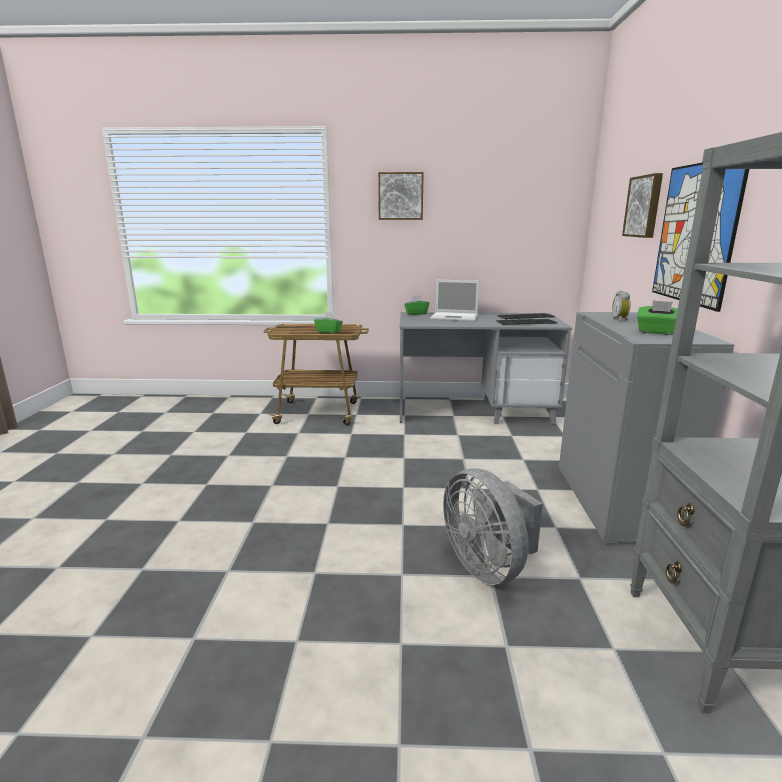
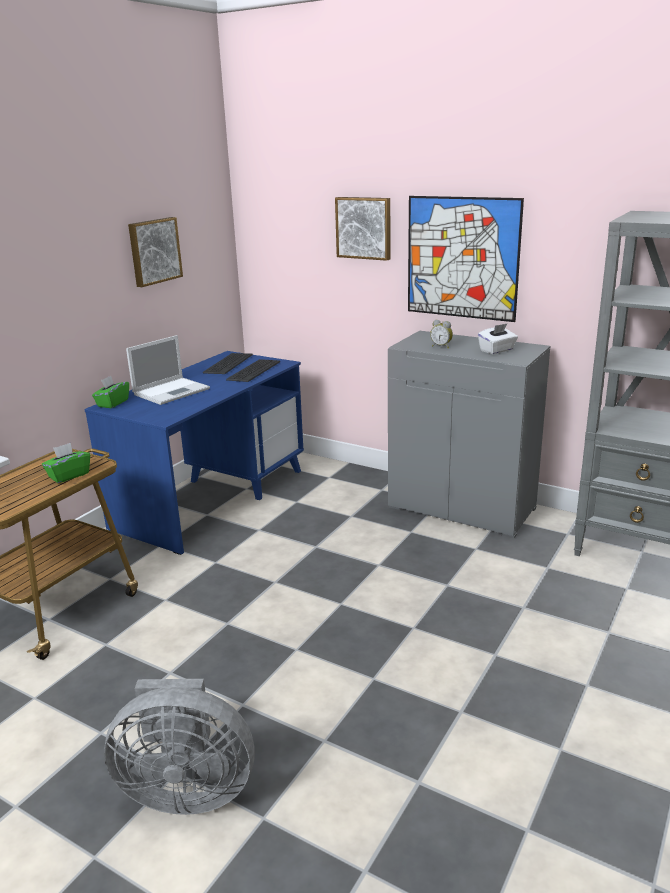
camera: 60 degrees left, 5 degrees up
picture [378,172,424,220] -> picture moved to [128,217,183,287]
grey desk [400,312,572,425] -> blue desk [84,351,304,555]
grey fan [443,468,543,585] -> grey fan moved to [104,679,254,815]
green tissue box [637,300,678,335] -> white tissue box [478,324,518,354]

